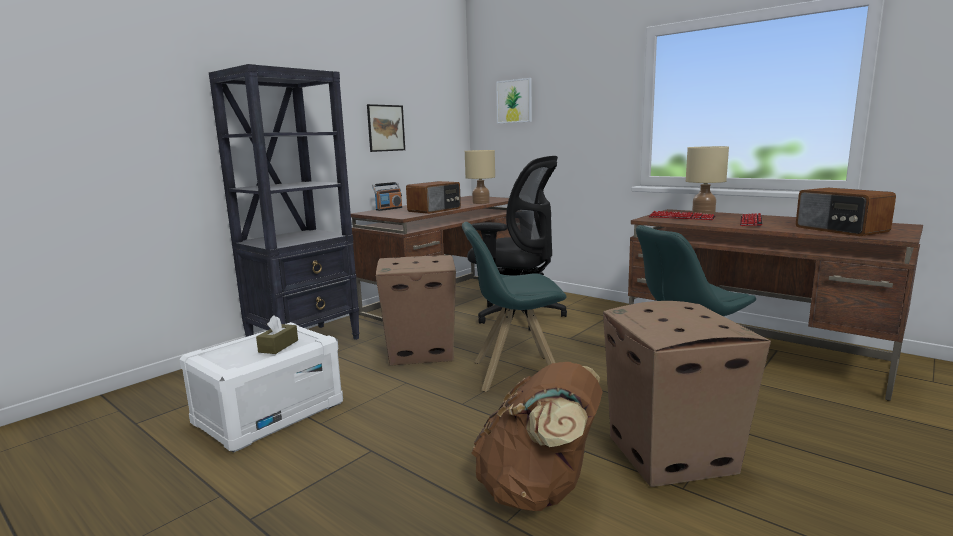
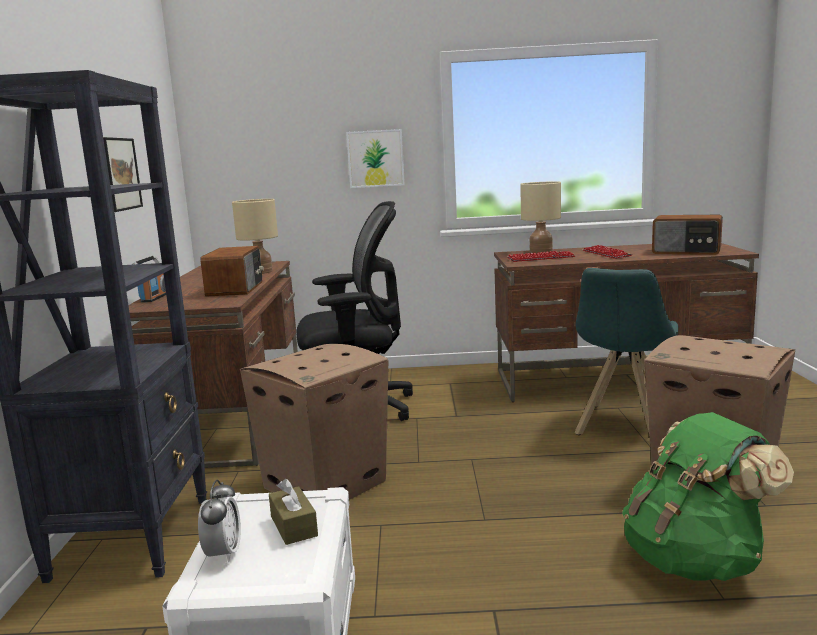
camera: 40 degrees left, 0 degrees up
turquoise chair [462,222,567,392] -> none
brown backpack [472,362,603,511] -> green backpack [622,412,794,581]
picture [496,78,532,123] -> picture moved to [346,129,405,188]
none -> alarm clock [198,480,241,563]

